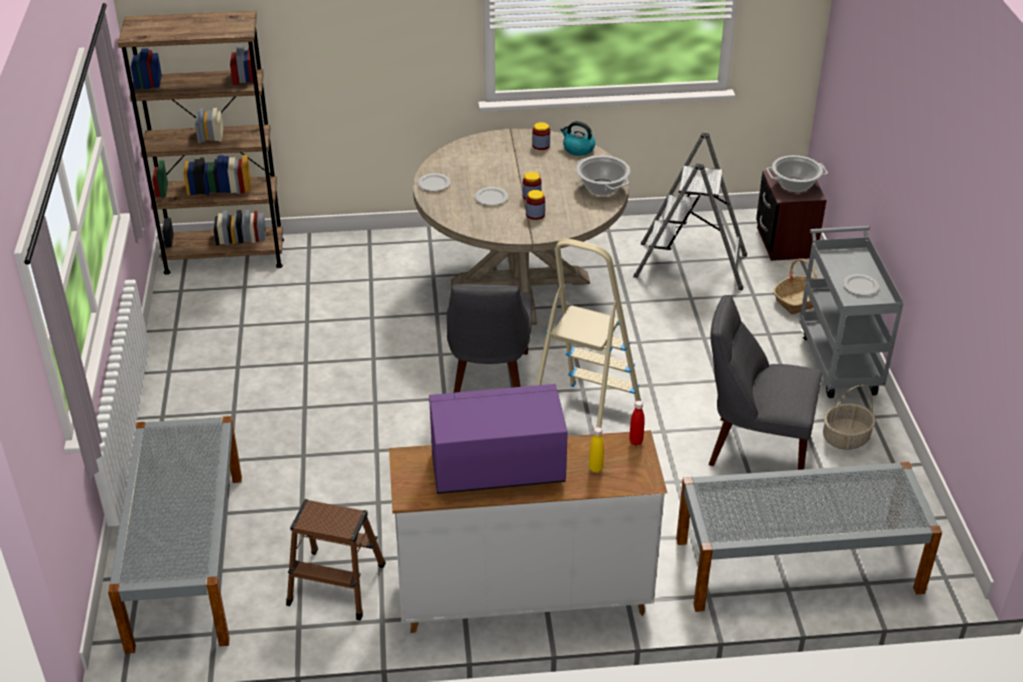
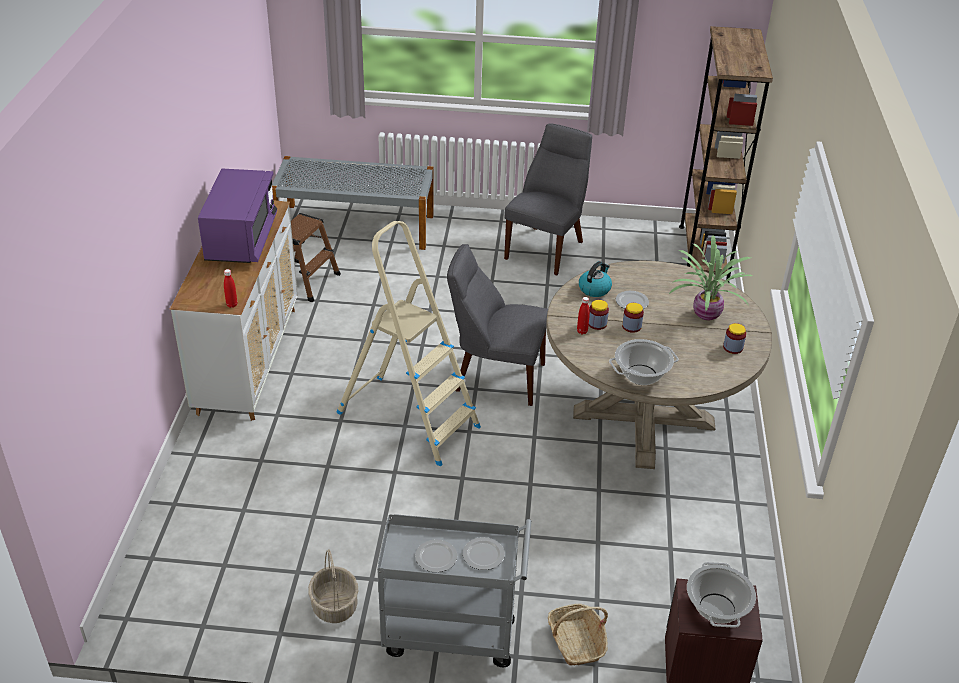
camera: 100 degrees right, 0 degrees up
plate [418,173,451,191] -> plate moved to [463,537,505,570]
kettle [560,121,595,156] -> kettle moved to [579,261,612,297]
yellow bottle [589,427,604,473] -> none
grey step ladder [633,132,747,290] -> none
grey bench [676,462,942,612] -> none
grey chair [709,295,822,470] -> grey chair moved to [504,123,592,275]
none -> red bottle [577,297,590,334]
none -> potted plant [669,235,752,320]

